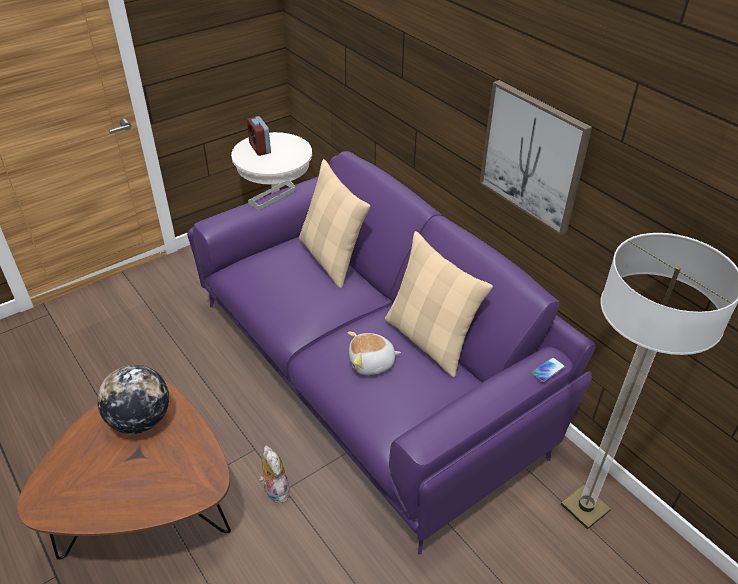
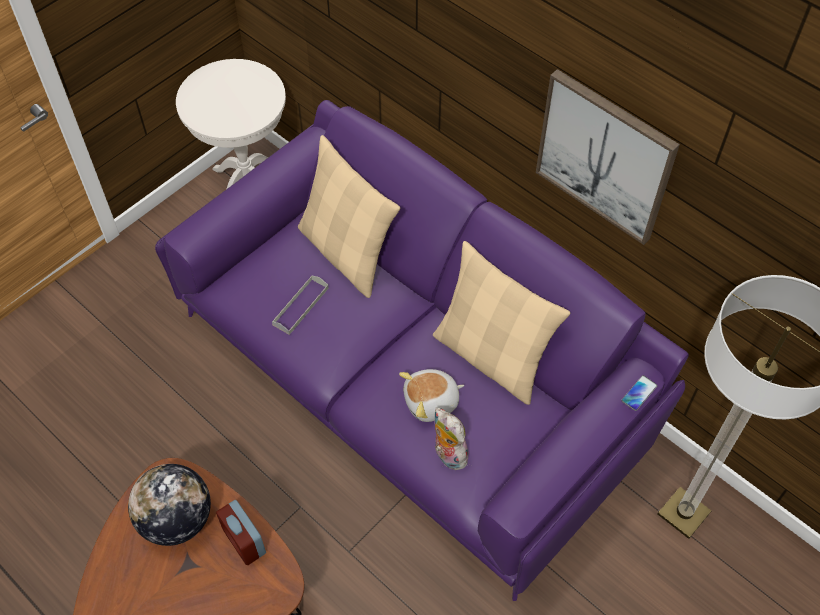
camera: 10 degrees left, 15 degrees up
alarm clock [247,116,271,156] -> alarm clock moved to [216,500,266,565]
grey tray [248,180,296,210] -> grey tray moved to [272,275,329,335]
plush toy [259,445,292,503] -> plush toy moved to [435,408,468,470]

